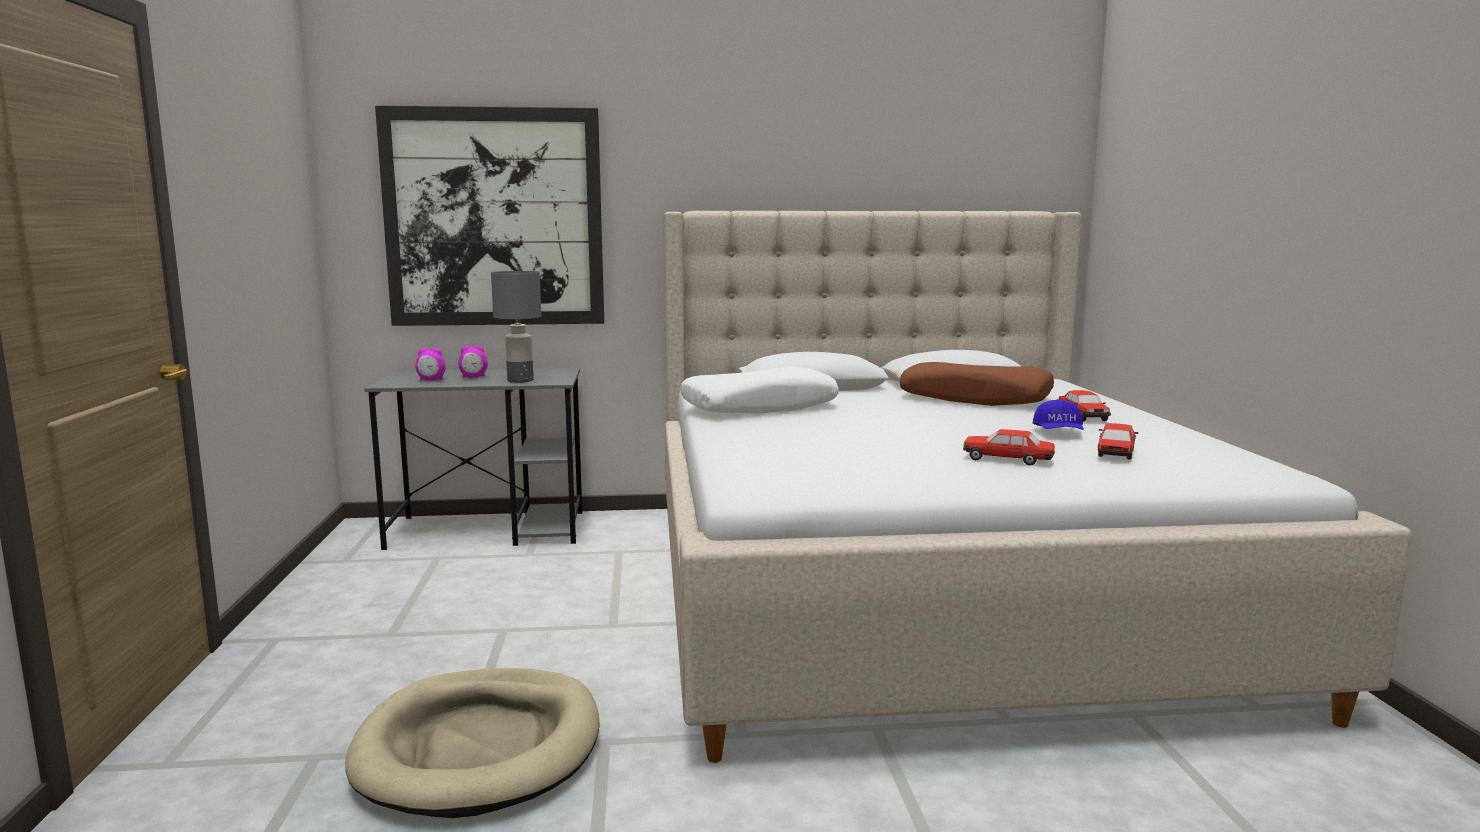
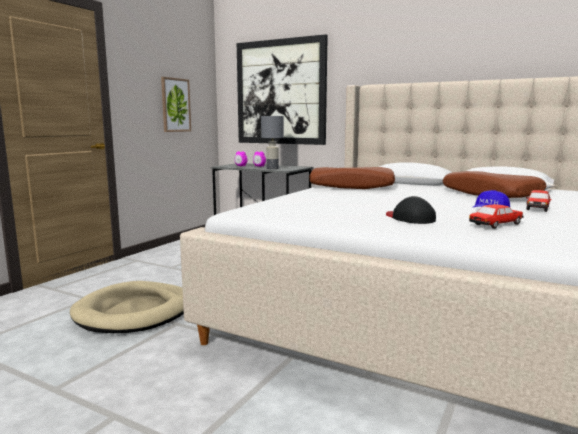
camera: 35 degrees right, 0 degrees up
white pillow [680,367,839,414] -> brown pillow [310,167,395,189]
toy car [963,429,1055,465] -> black cap [386,196,436,224]
none -> picture [161,77,191,132]

